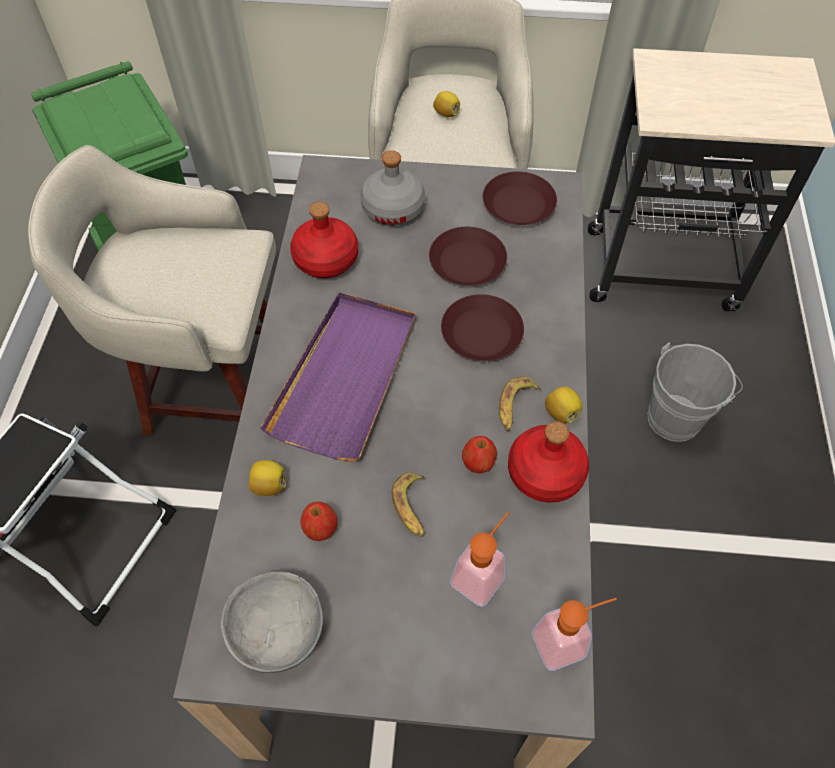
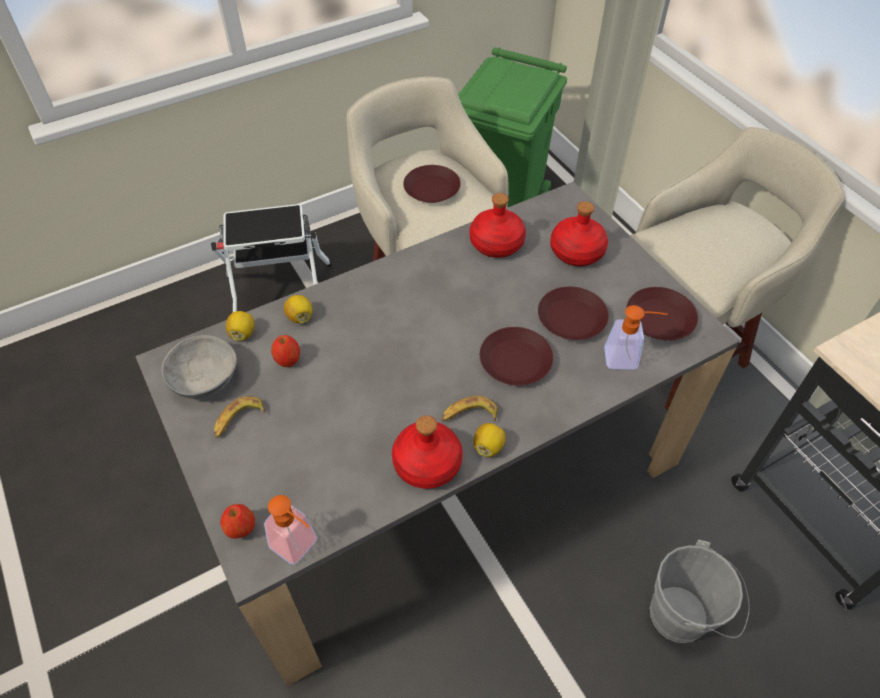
camera: 55 degrees right, 5 degrees down
purple tray [260,292,416,462] -> none
grey bottle [360,150,425,226] -> red bottle [550,201,608,266]
banana [391,473,426,537] -> banana moved to [214,396,266,438]
lemon [433,91,460,117] -> lemon moved to [226,311,255,341]
soap dispenser [450,512,509,607] -> soap dispenser moved to [604,305,668,370]
apple [462,436,497,473] -> apple moved to [220,504,255,539]
none -> brown plate [403,165,461,203]

